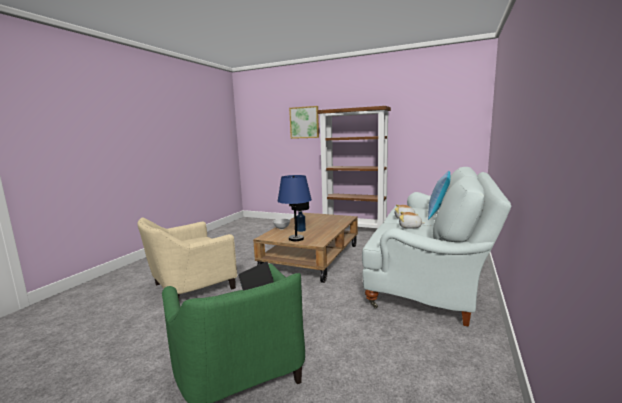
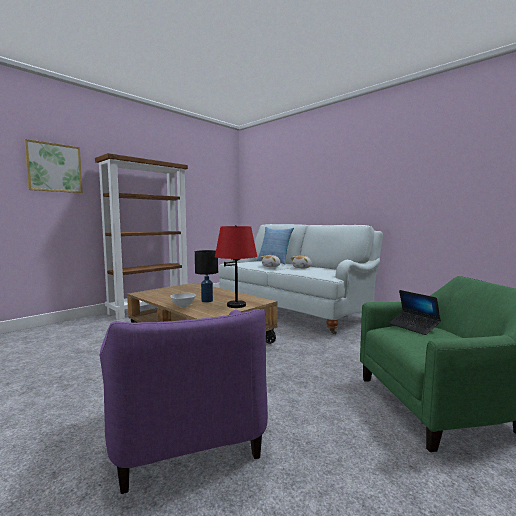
camera: 70 degrees left, 5 degrees down
beige armchair [138,217,237,298] -> purple armchair [99,309,268,494]
blue table lamp [278,175,312,241] -> red table lamp [215,225,257,308]

